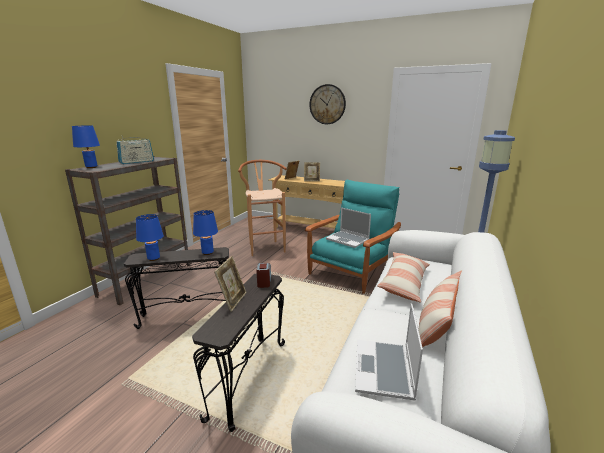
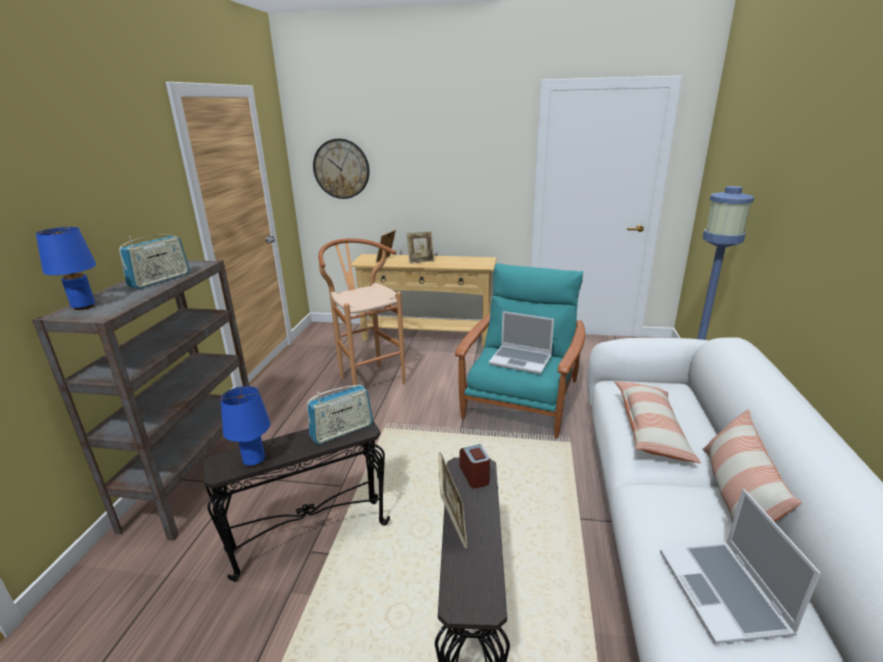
camera: 15 degrees left, 5 degrees up
blue table lamp [193,210,218,255] -> radio [307,385,373,444]
wall clock [309,84,346,124] -> wall clock moved to [313,138,370,199]

